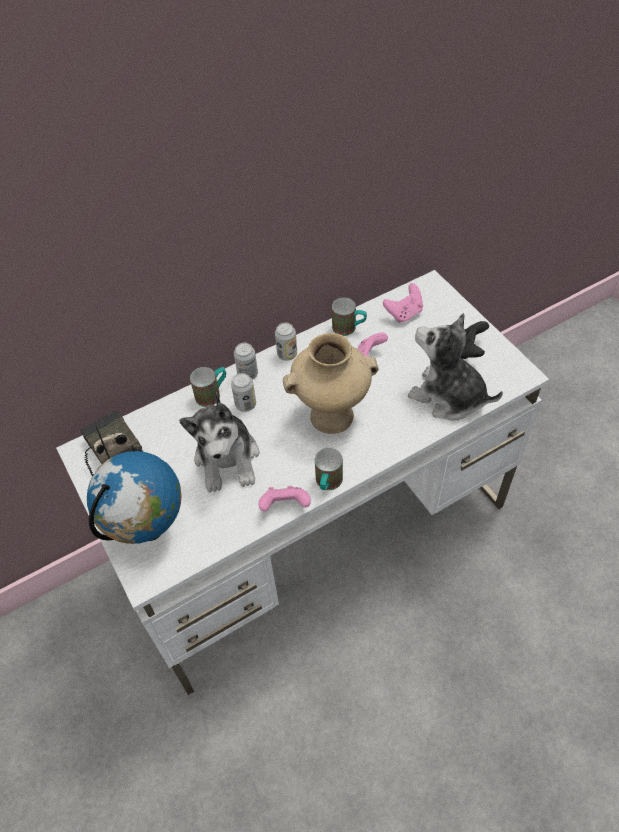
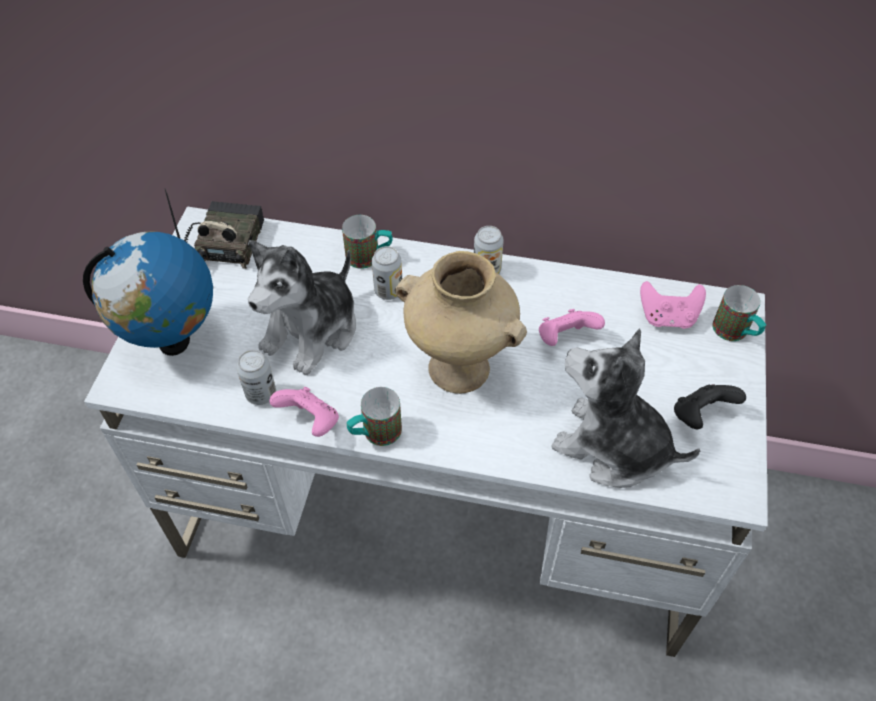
camera: 40 degrees right, 0 degrees up
can [234,343,258,380] -> can moved to [236,350,276,405]
mug [332,298,367,336] -> mug moved to [712,285,766,341]
plush toy [408,313,503,420] -> plush toy turned 45 degrees counterclockwise [551,329,700,488]

